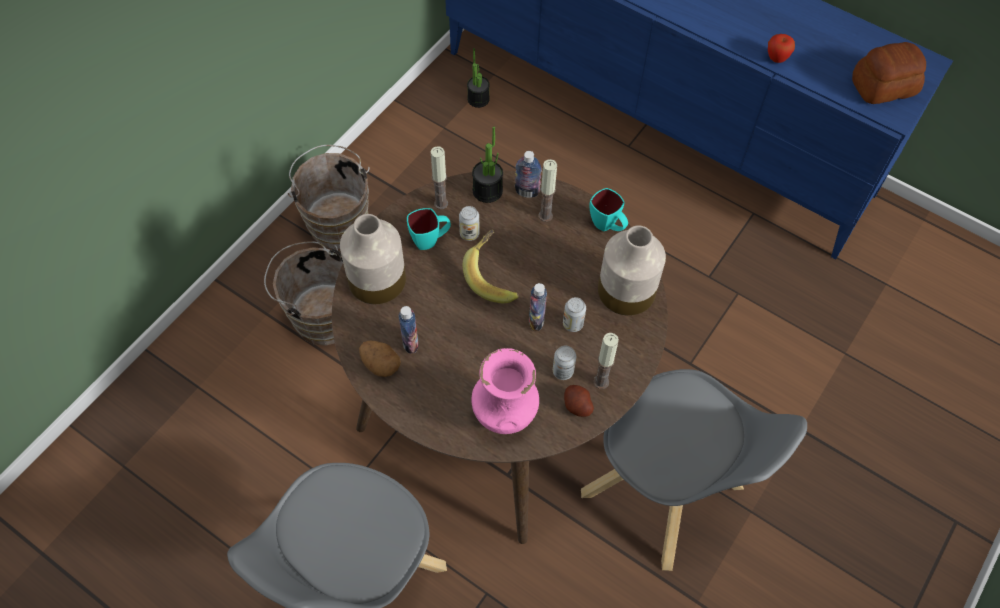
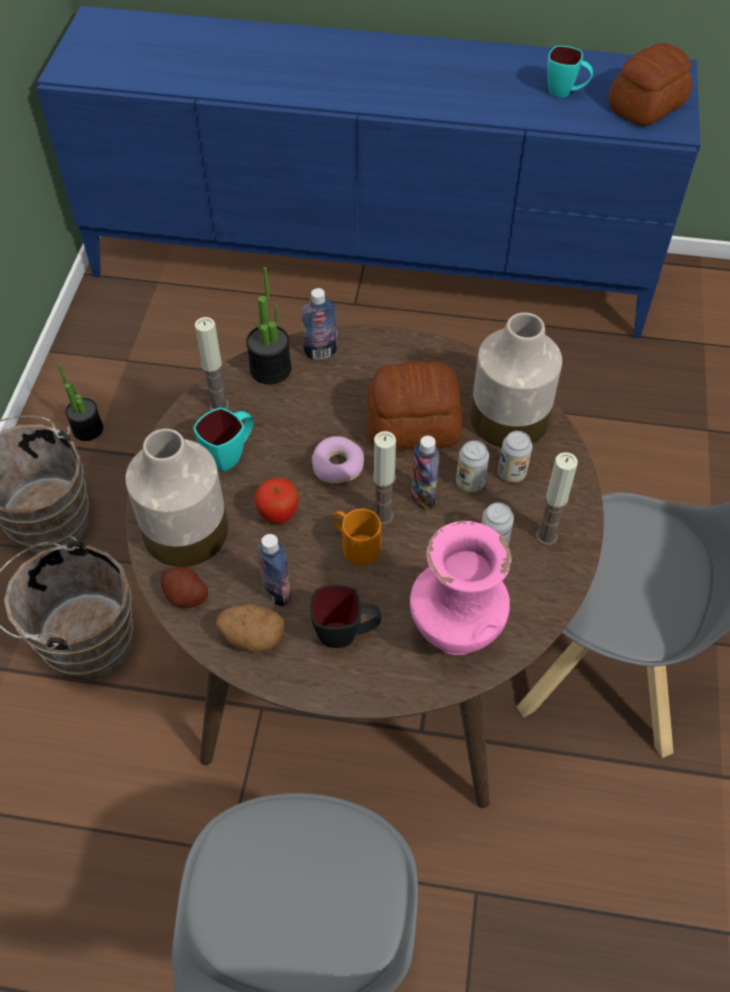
camera: 25 degrees left, 5 degrees down
can [459,206,479,241] -> can moved to [498,431,532,483]
banana [463,229,519,303] -> donut [311,436,364,483]
potted plant [467,48,490,108] -> potted plant moved to [58,364,103,441]
candle [539,159,557,222] -> candle moved to [373,431,396,525]
potato [564,385,594,417] -> potato moved to [161,567,208,608]
turquoise mug [589,188,628,231] -> turquoise mug moved to [547,46,593,98]
apple [768,34,795,63] -> apple moved to [254,478,299,524]
none -> black mug [310,585,381,648]
none -> orange mug [333,509,381,566]
none -> bread [366,361,462,449]

